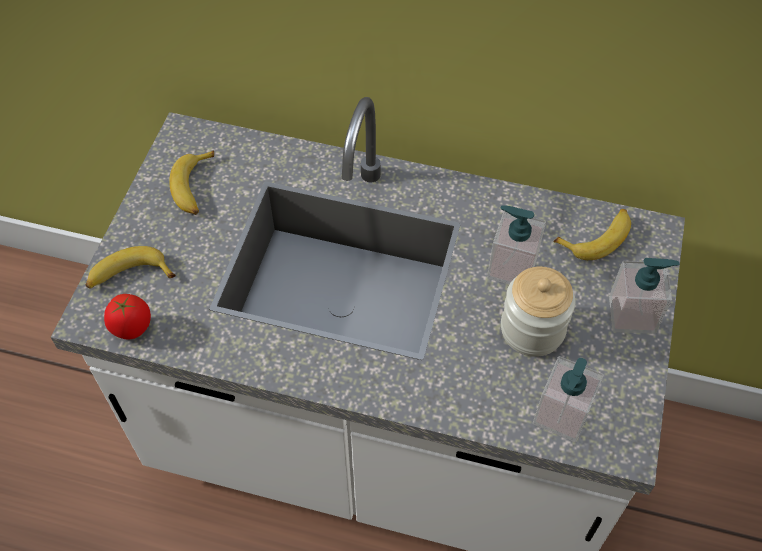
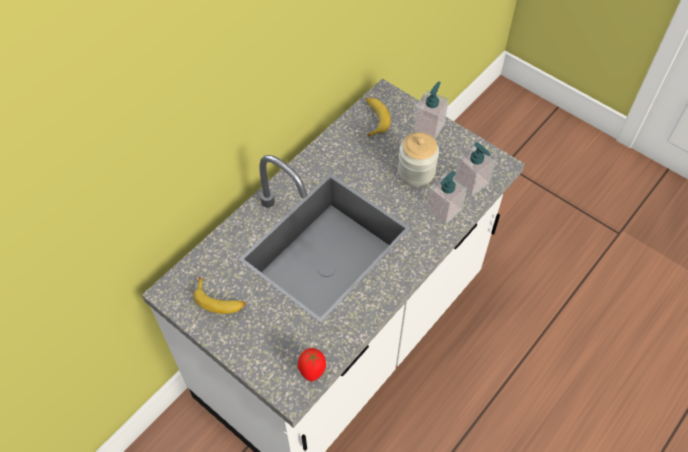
camera: 65 degrees left, 0 degrees up
banana [85,246,176,289] -> none
soap dispenser [487,206,546,284] -> soap dispenser moved to [426,171,467,225]

